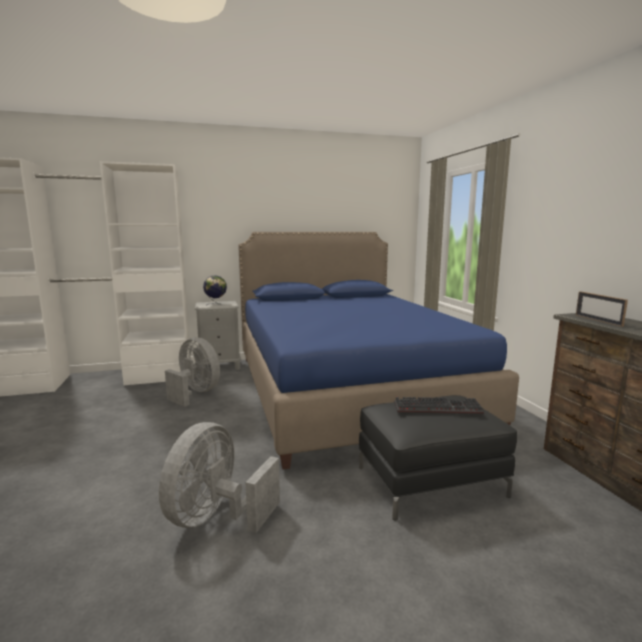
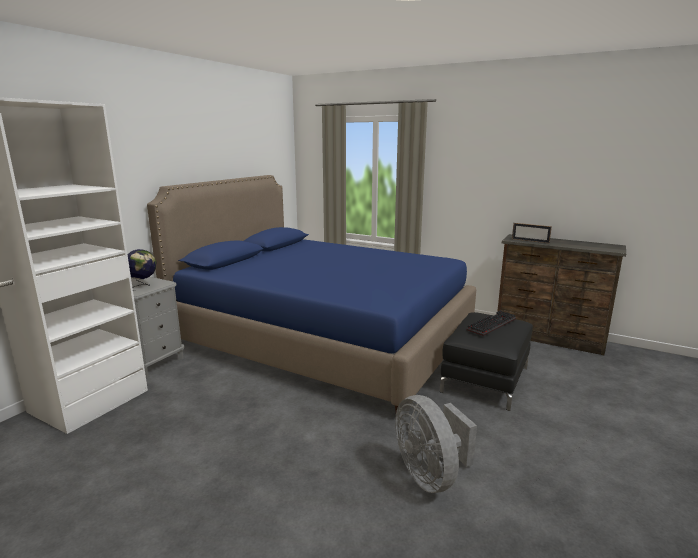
camera: 45 degrees left, 5 degrees up
grey fan [165,337,220,407] -> none

